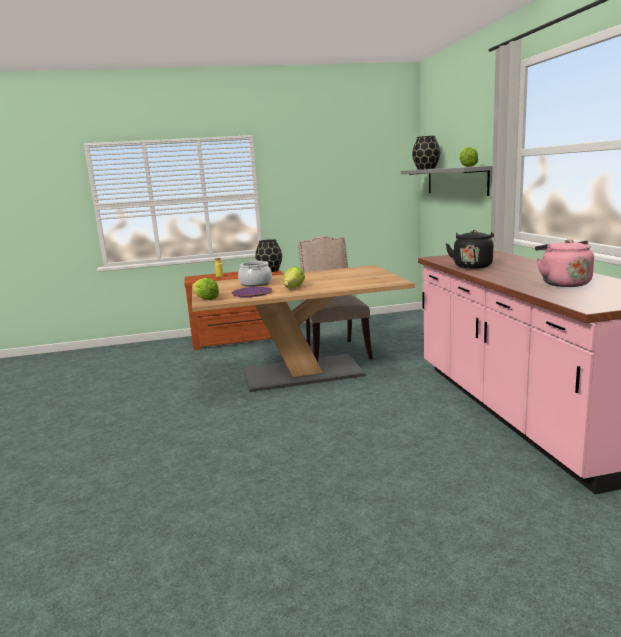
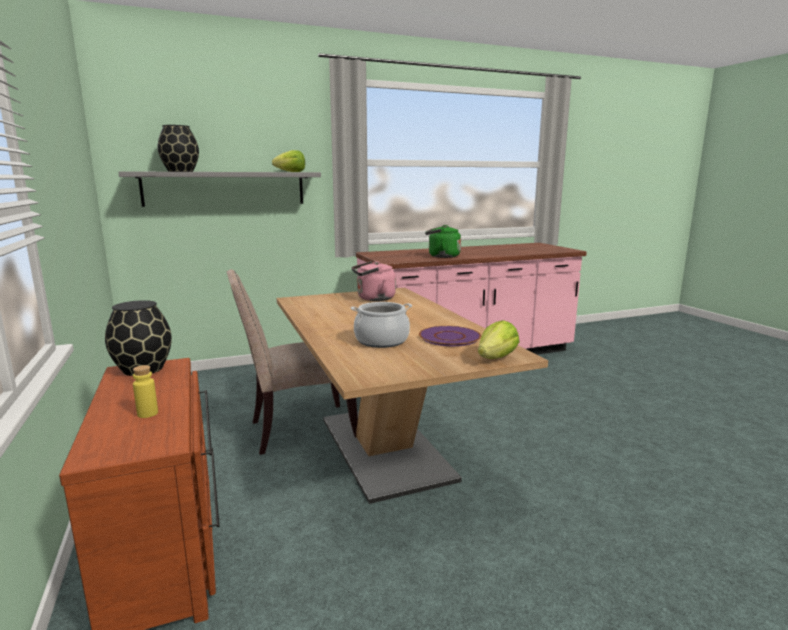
camera: 100 degrees left, 0 degrees up
lettuce [284,267,305,288] -> none
black kettle [446,230,494,269] -> green kettle [425,225,461,258]
pink kettle [535,239,594,287] -> pink kettle moved to [352,261,396,301]

